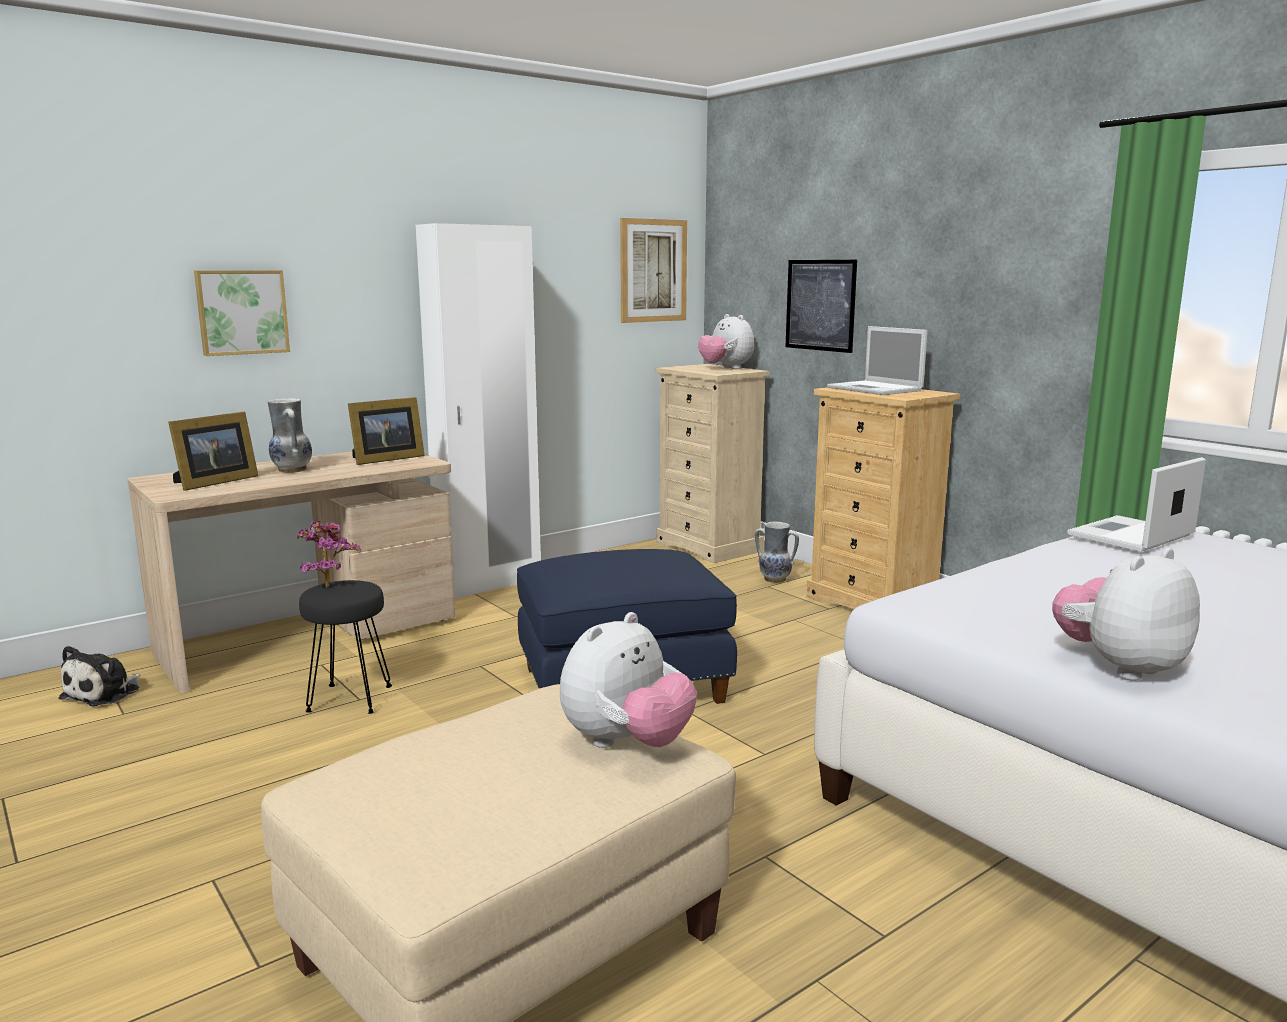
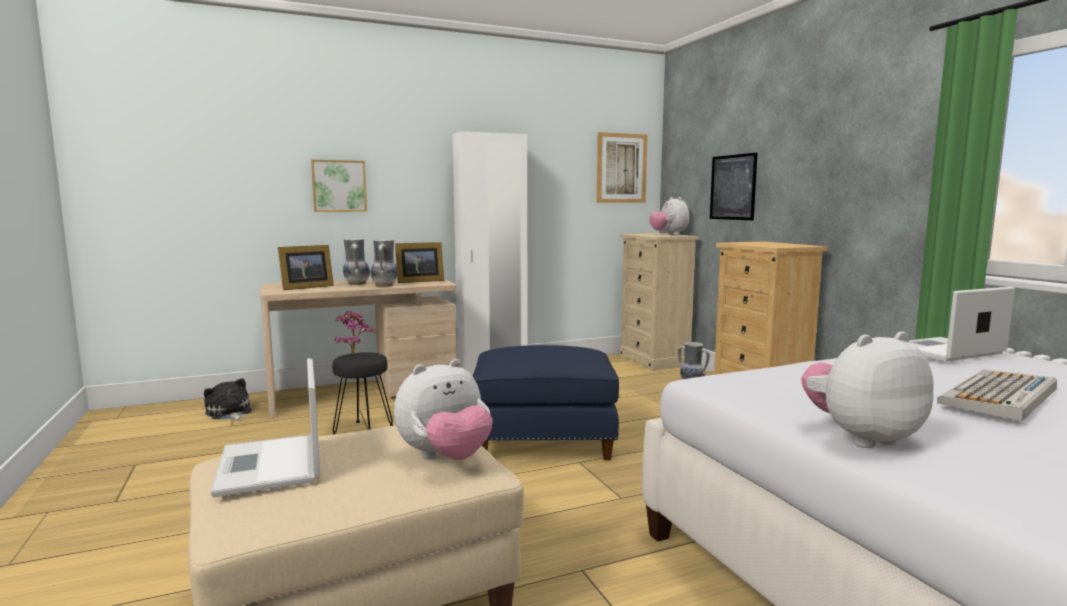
camera: 15 degrees right, 5 degrees down
plush toy [59,646,141,706] -> plush toy turned 105 degrees clockwise [204,378,252,421]
laptop [827,326,928,395] -> laptop moved to [210,358,320,497]
none -> vase [370,239,397,287]
none -> keyboard [937,369,1057,421]

